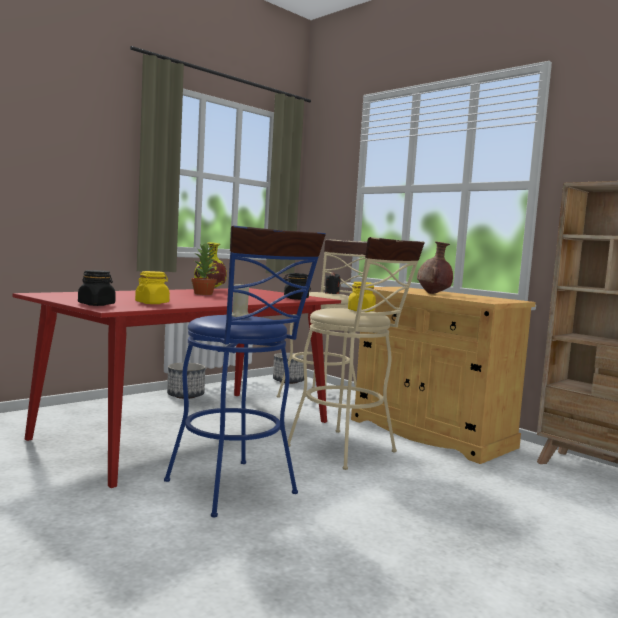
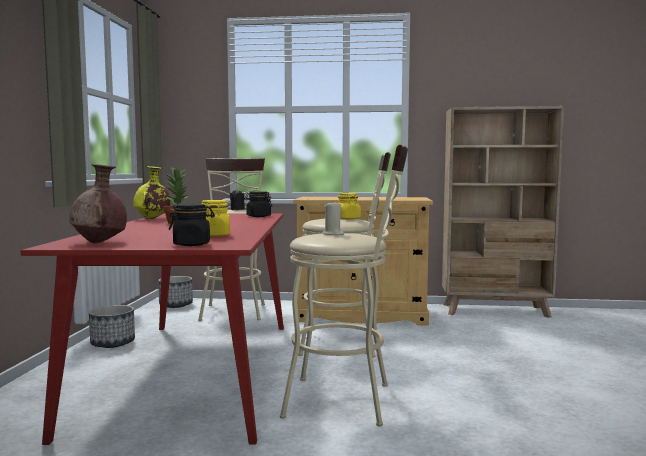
camera: 40 degrees left, 0 degrees up
blue stool [164,225,326,517] -> beige stool [280,145,408,427]
brown vase [417,241,453,294] -> brown vase moved to [69,164,127,243]

